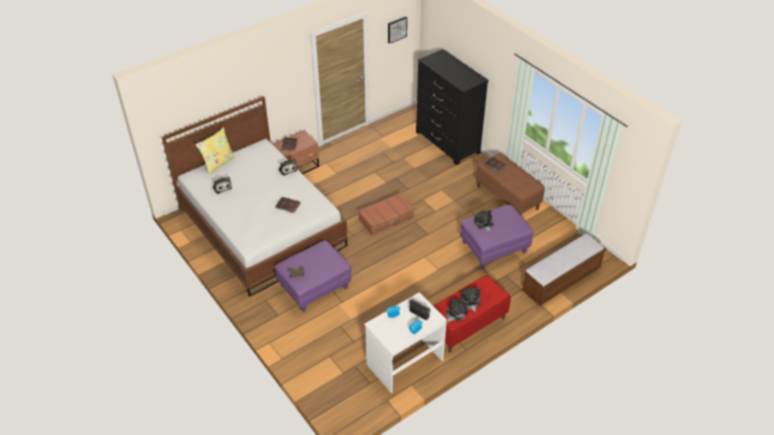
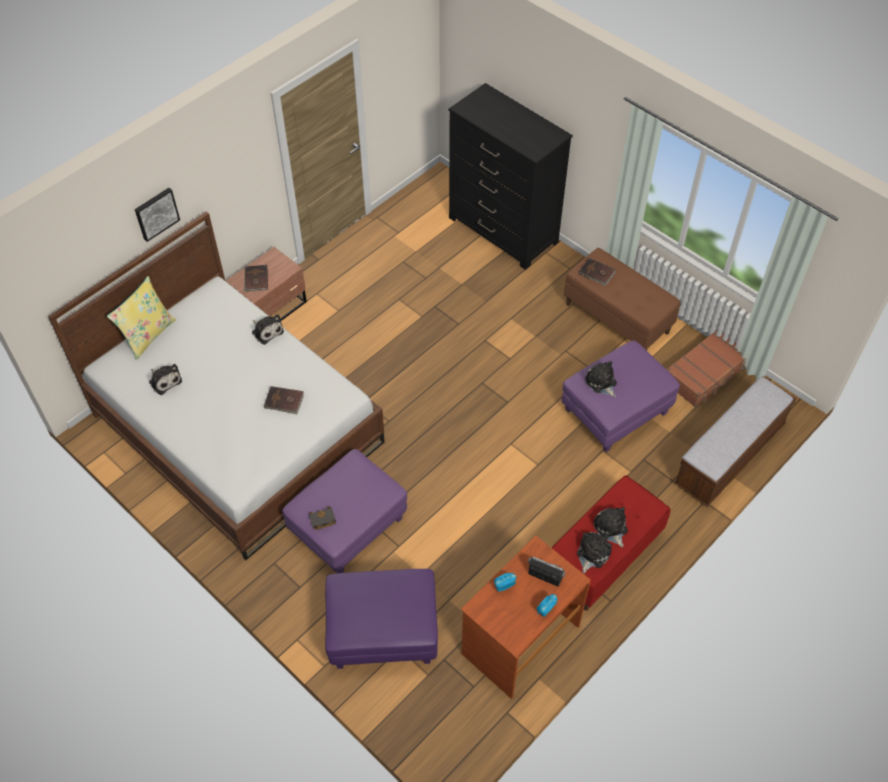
camera: 10 degrees left, 10 degrees up
brown suitcase [358,193,414,235] -> brown suitcase moved to [666,329,746,407]
white desk [364,292,447,393] -> brown desk [461,536,591,699]
picture [388,16,407,44] -> picture moved to [135,188,180,242]
none -> purple ottoman [325,569,438,669]

